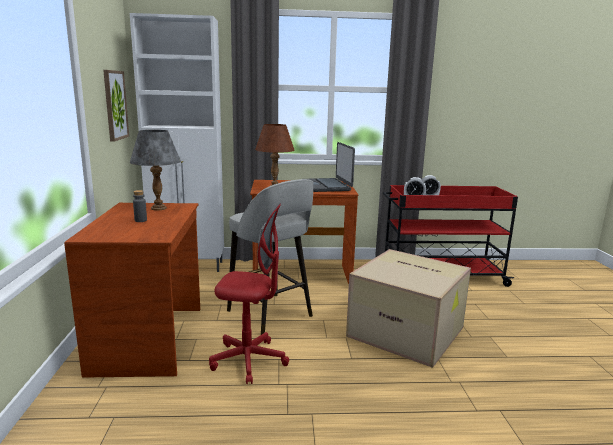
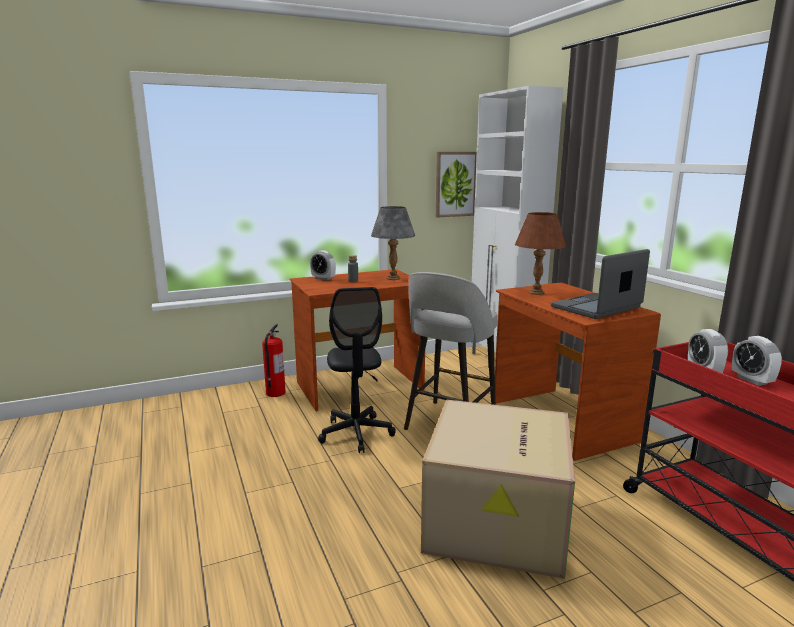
camera: 70 degrees right, 0 degrees up
red office chair [209,203,289,384] -> black office chair [318,287,396,453]
none -> fire extinguisher [262,324,286,397]
none -> alarm clock [310,250,336,280]

